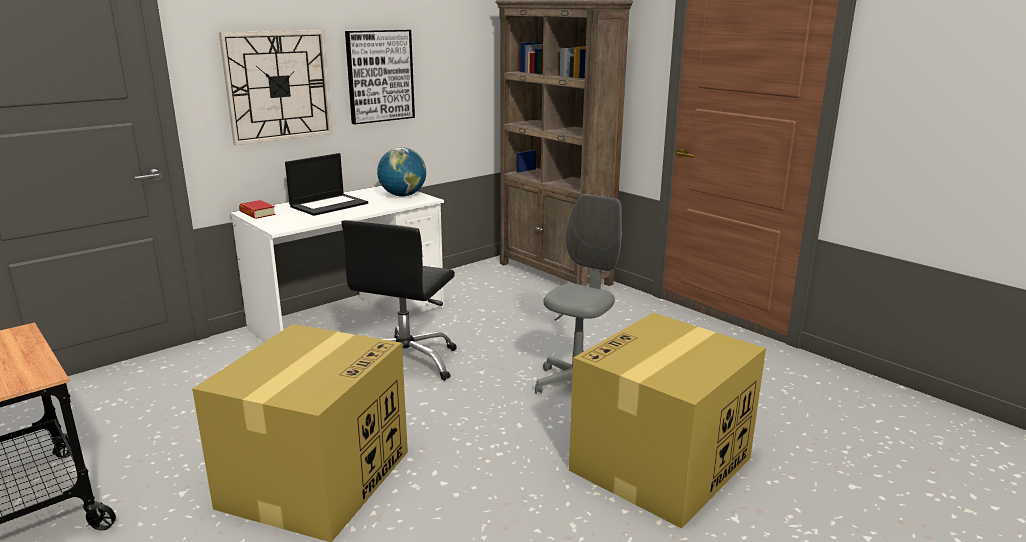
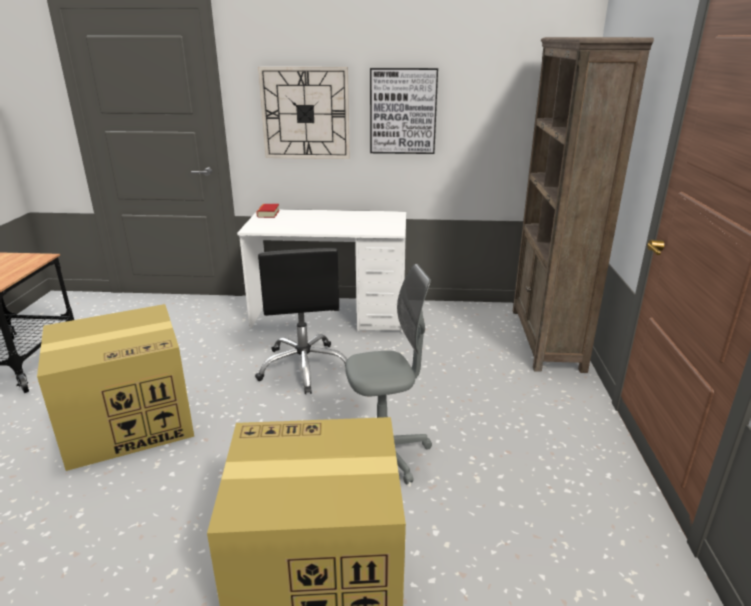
camera: 45 degrees right, 5 degrees up
laptop [285,153,368,216] -> none
black office chair [341,220,457,381] -> black office chair turned 75 degrees counterclockwise [255,248,347,394]
globe [377,147,426,197] -> none

